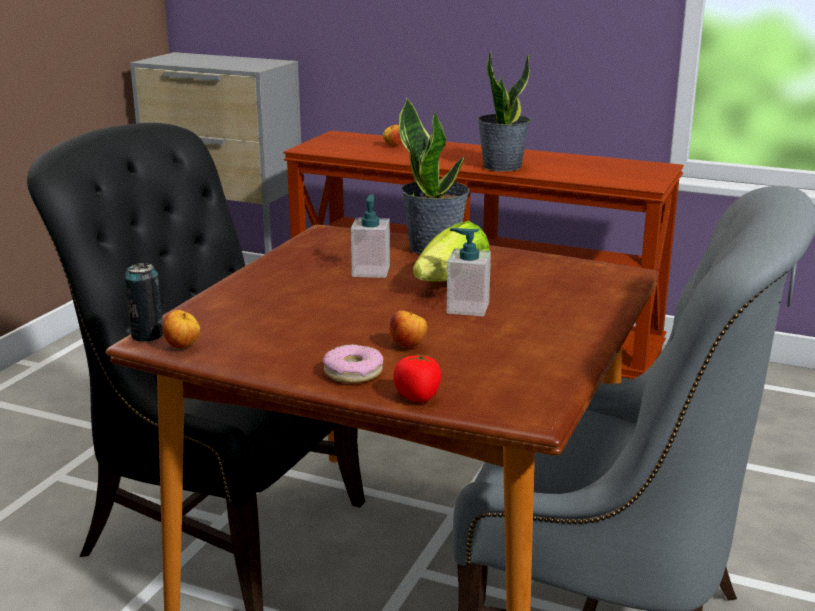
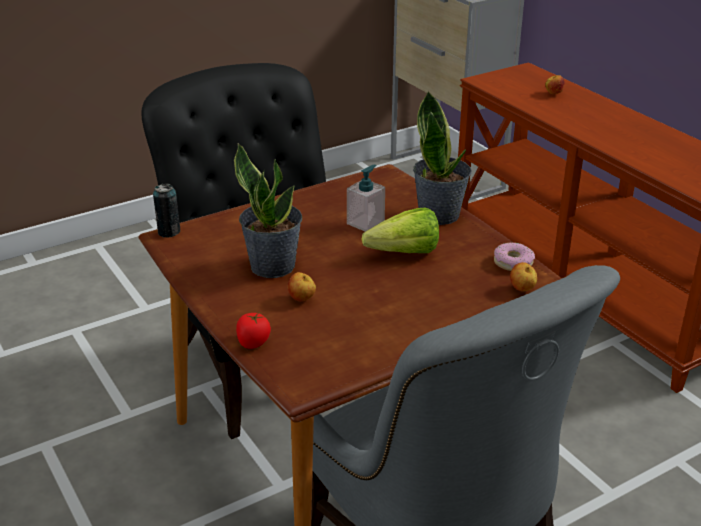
camera: 35 degrees right, 10 degrees up
apple [162,310,200,348] -> apple moved to [510,262,537,291]
donut [323,344,383,383] -> donut moved to [494,242,535,271]
soap dispenser [447,228,491,317] -> none
potted plant [477,51,531,171] -> potted plant moved to [234,143,302,278]

